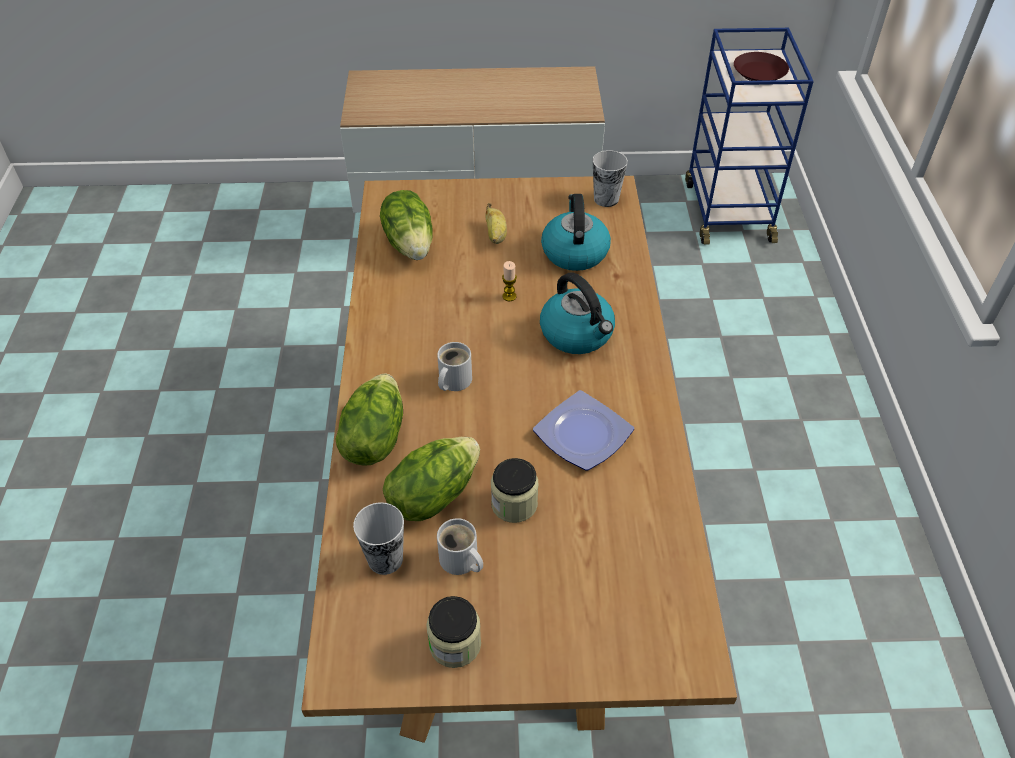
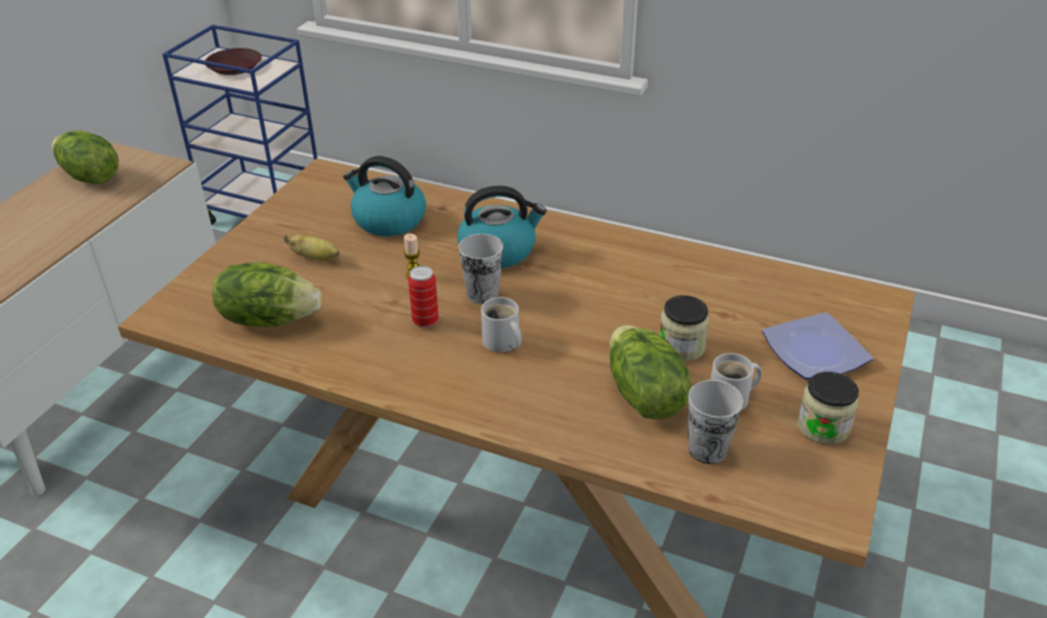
camera: 65 degrees left, 10 degrees down
lettuce [335,374,403,466] -> lettuce moved to [52,130,119,184]
plate [533,390,634,471] -> plate moved to [762,312,873,379]
cup [593,150,628,207] -> cup moved to [458,234,503,304]
none -> can [408,266,439,328]

